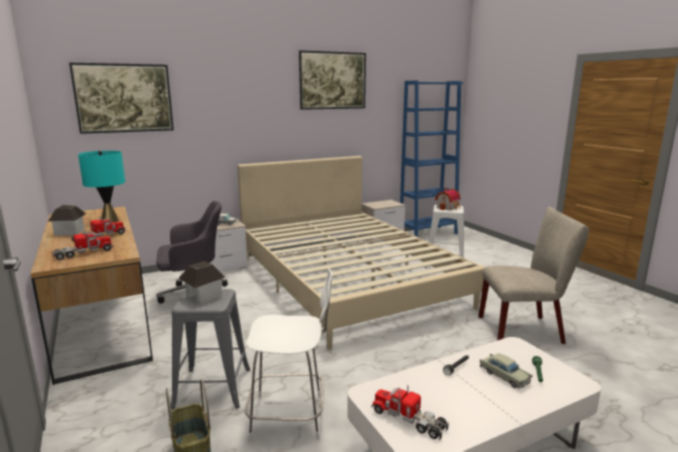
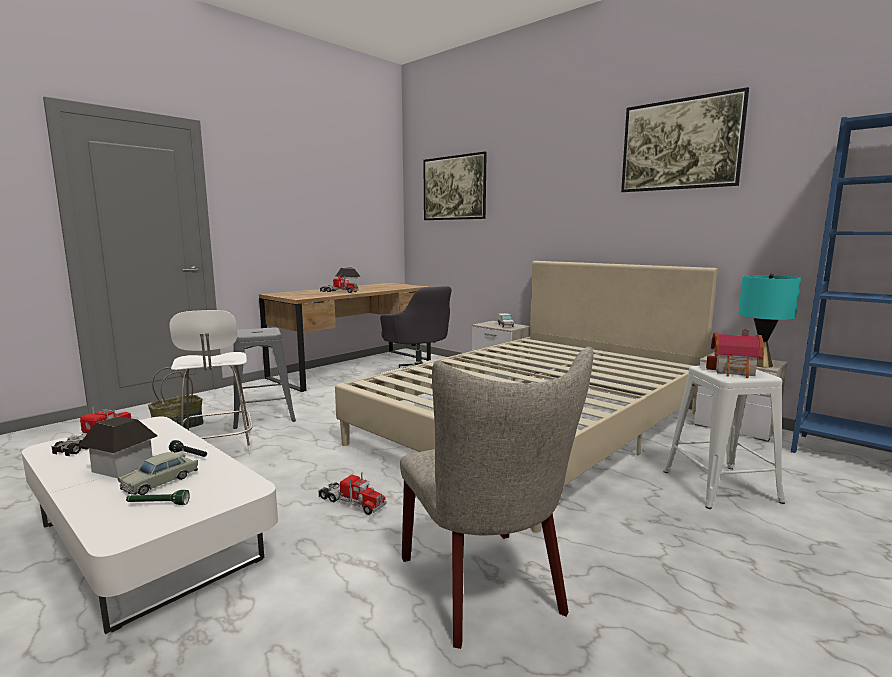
camera: 70 degrees right, 5 degrees down
toy truck [51,229,113,260] -> toy truck moved to [318,473,387,515]
turquoise table lamp [78,151,125,223] -> turquoise table lamp moved to [738,274,801,368]
toy house [178,261,225,304] -> toy house moved to [78,416,158,478]

